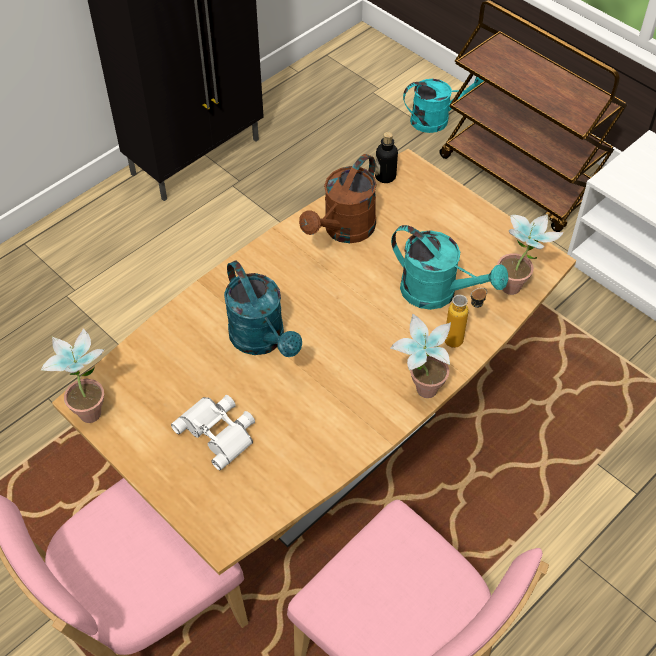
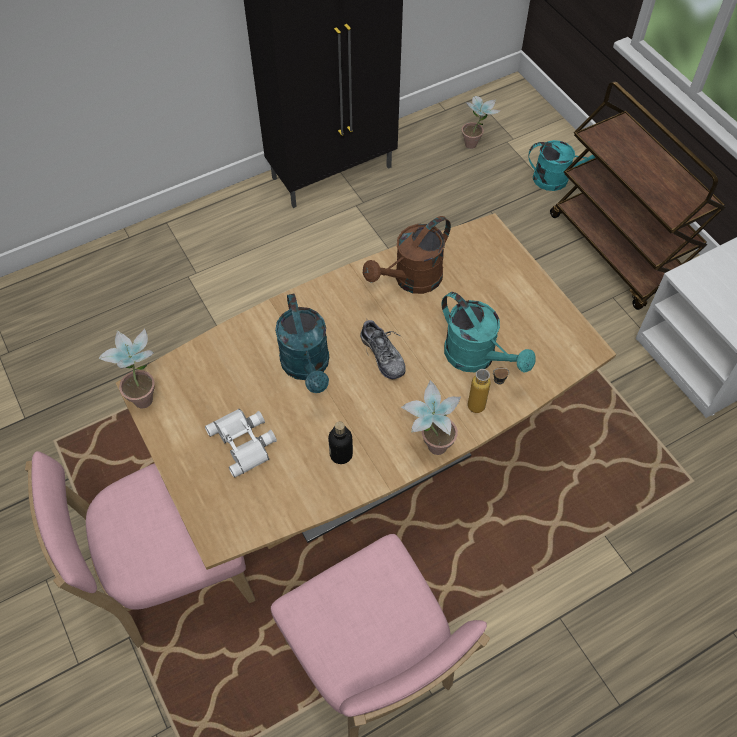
camera: 15 degrees right, 5 degrees up
bottle [375,132,398,183] -> bottle moved to [328,421,353,464]
potted plant [497,214,564,295] -> potted plant moved to [462,96,501,149]
none -> shoe [360,317,406,379]

